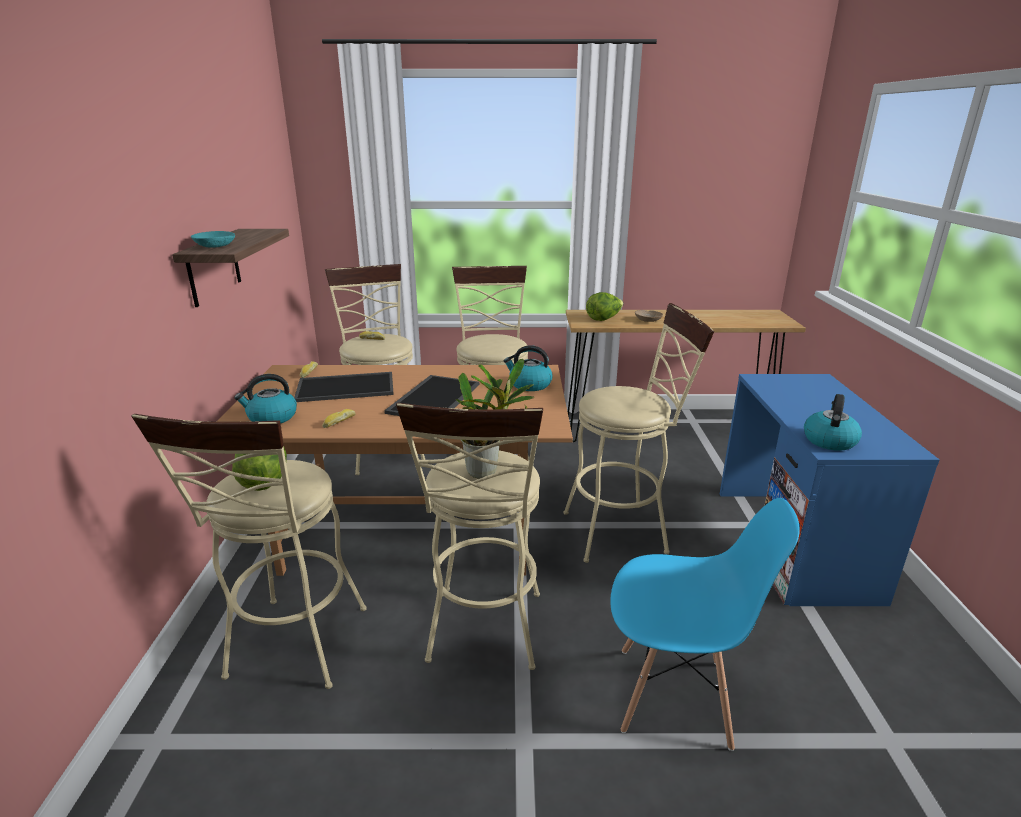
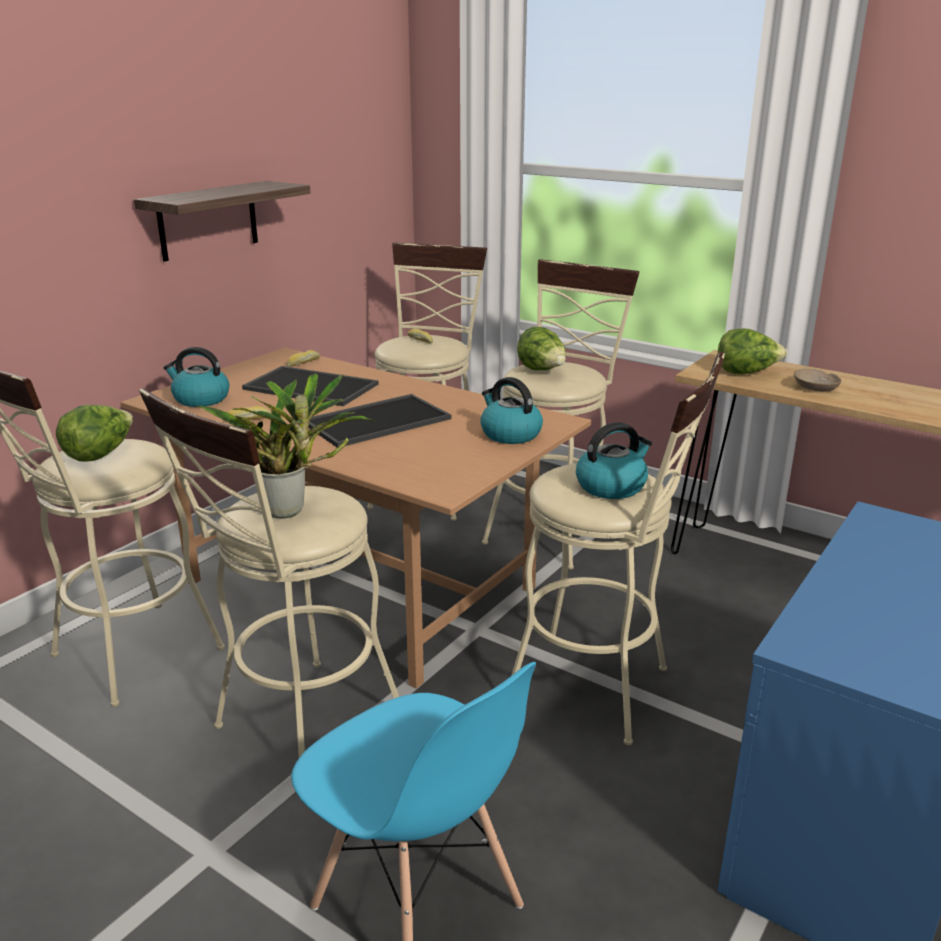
camera: 35 degrees right, 0 degrees up
turquoise bowl [191,231,235,247] -> none
kettle [804,394,862,451] -> kettle moved to [576,422,652,499]
none -> lettuce [517,327,566,370]

